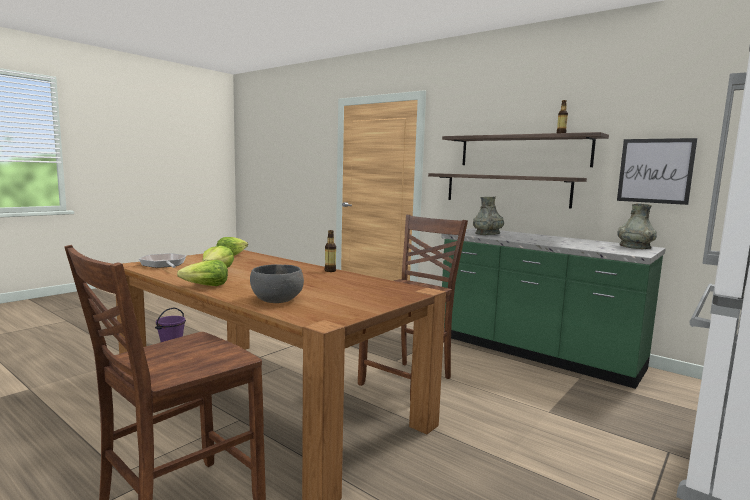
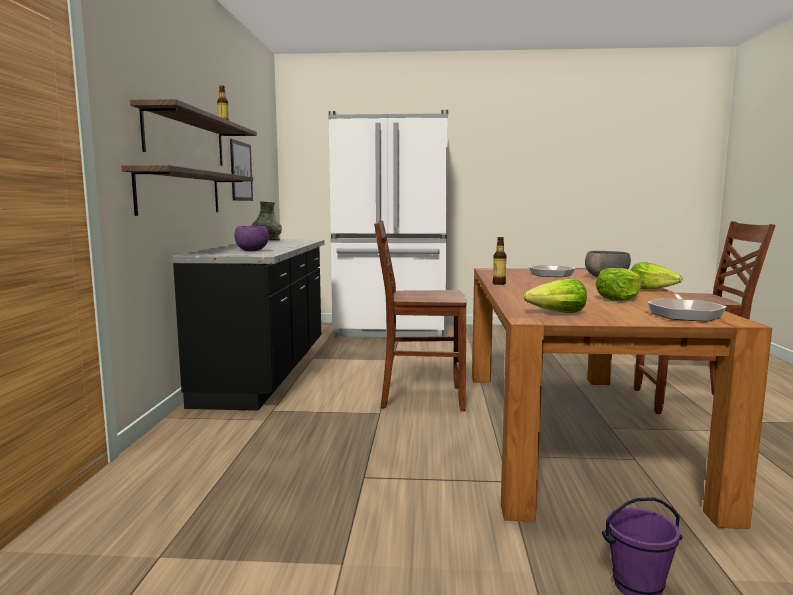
camera: 125 degrees left, 0 degrees up
green counter [441,228,666,389] -> black counter [172,239,324,411]
grey vase [473,197,504,235] -> purple bowl [235,226,268,251]
none -> frying pan [528,265,586,277]

